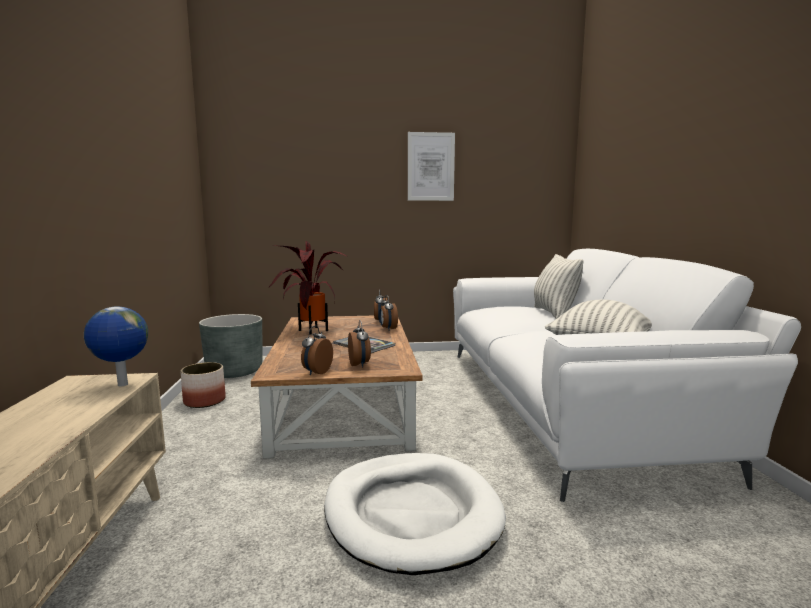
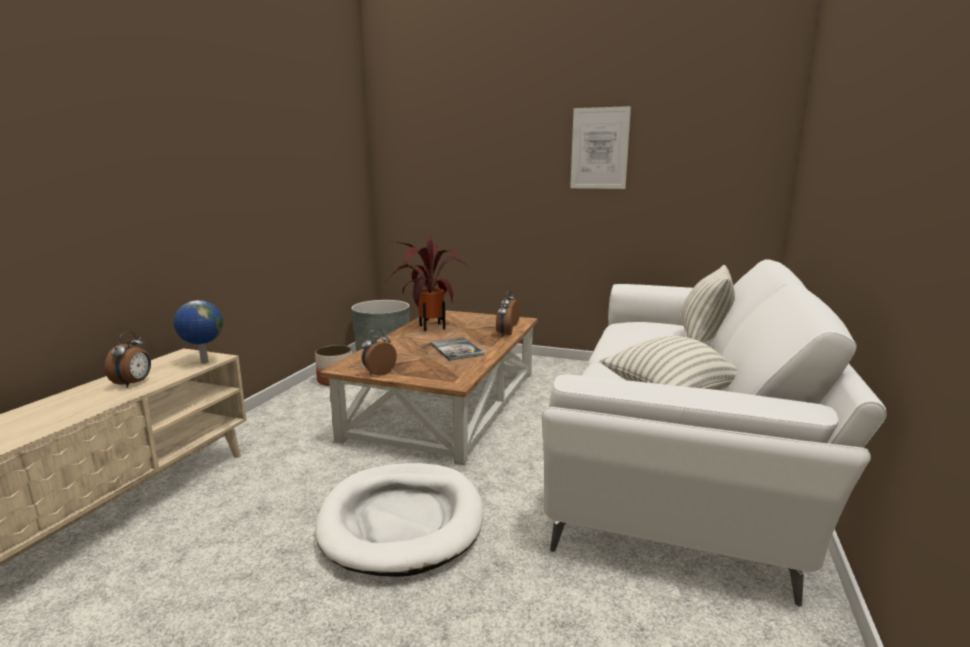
camera: 25 degrees right, 5 degrees up
alarm clock [348,320,371,367] -> alarm clock moved to [105,331,151,388]

